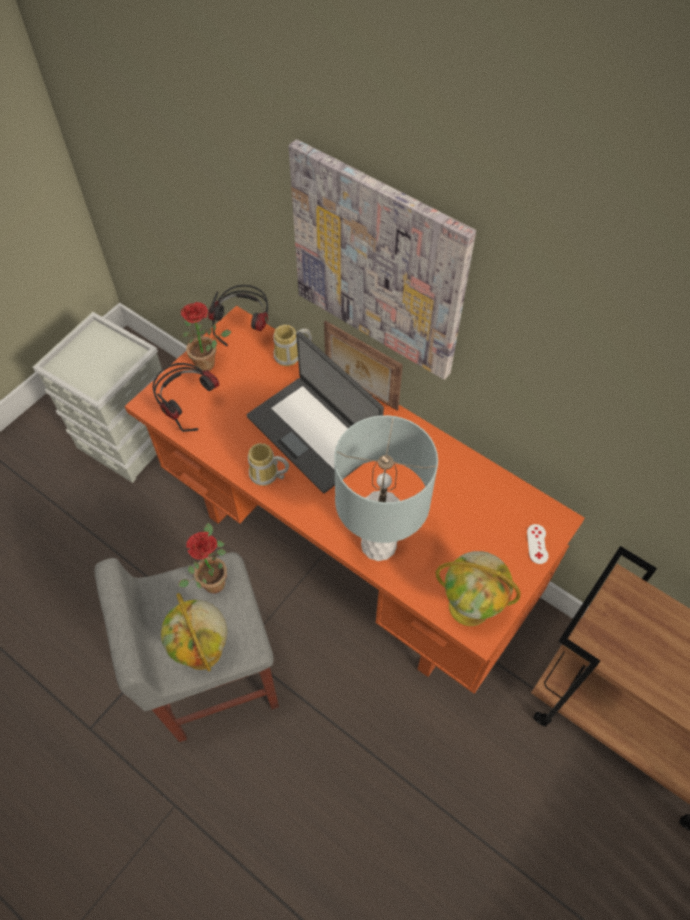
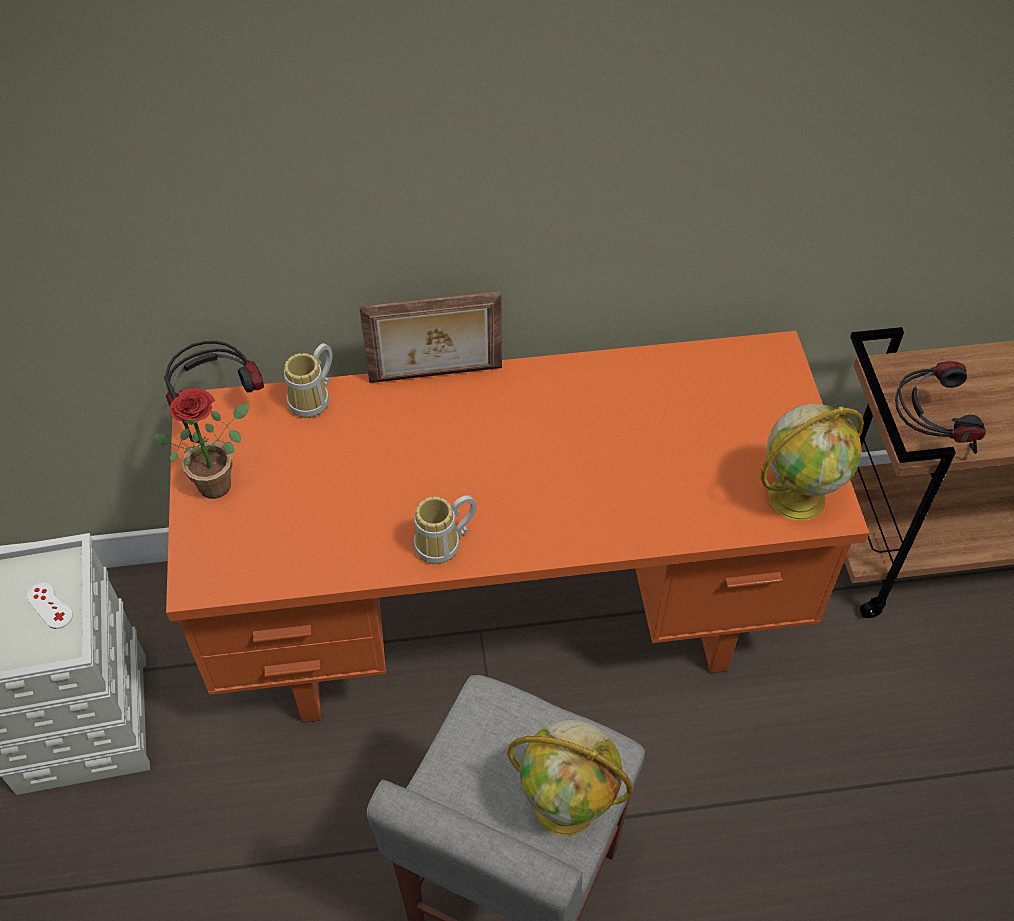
camera: 45 degrees left, 5 degrees down
headphones [152,363,220,432] -> headphones moved to [895,361,986,454]
potted plant [178,523,227,593] -> none
laptop [247,332,384,493] -> none
picture [288,139,476,380] -> none
grey table lamp [334,415,438,561] -> none
white game controller [527,524,549,564] -> white game controller moved to [27,583,73,629]

